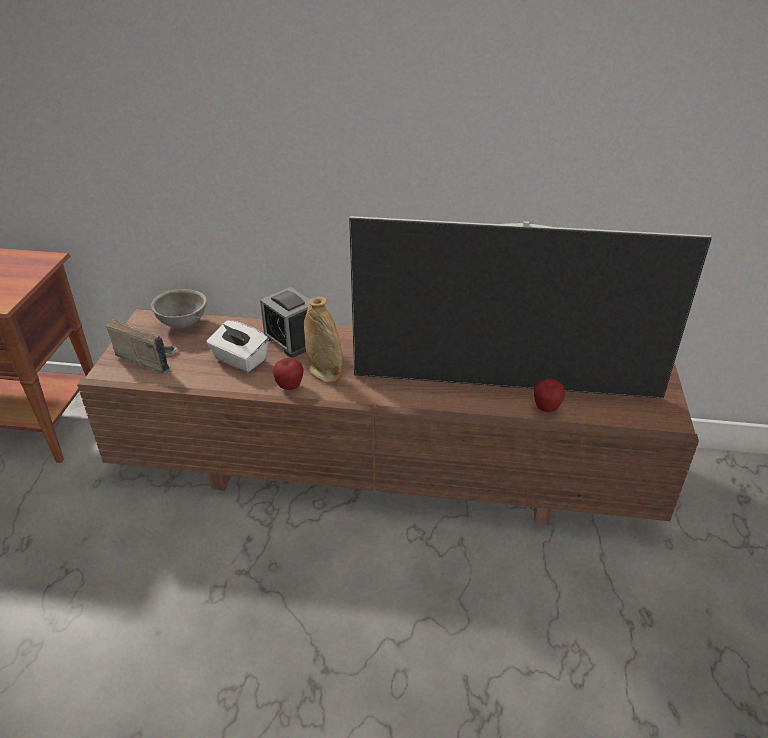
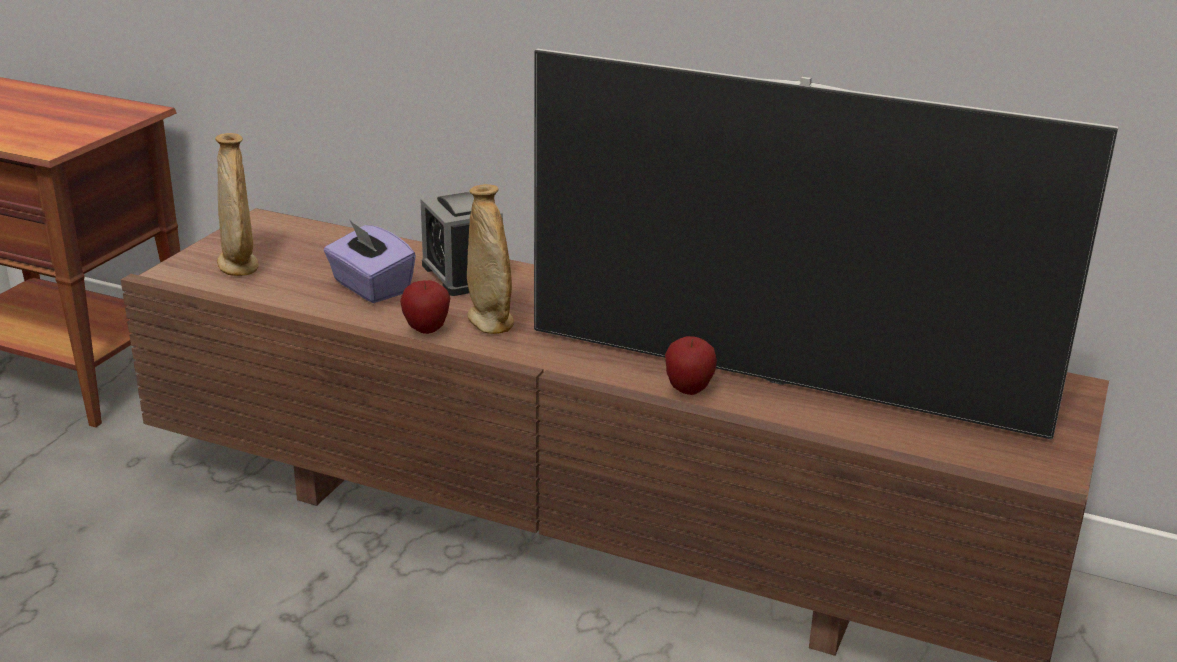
camera: 15 degrees right, 10 degrees down
radio [107,319,178,374] -> beige vase [215,133,259,276]
grey bowl [151,289,207,328] -> none
white tissue box [207,321,269,372] -> purple tissue box [324,220,416,303]
apple [534,378,565,412] -> apple moved to [665,336,717,395]

